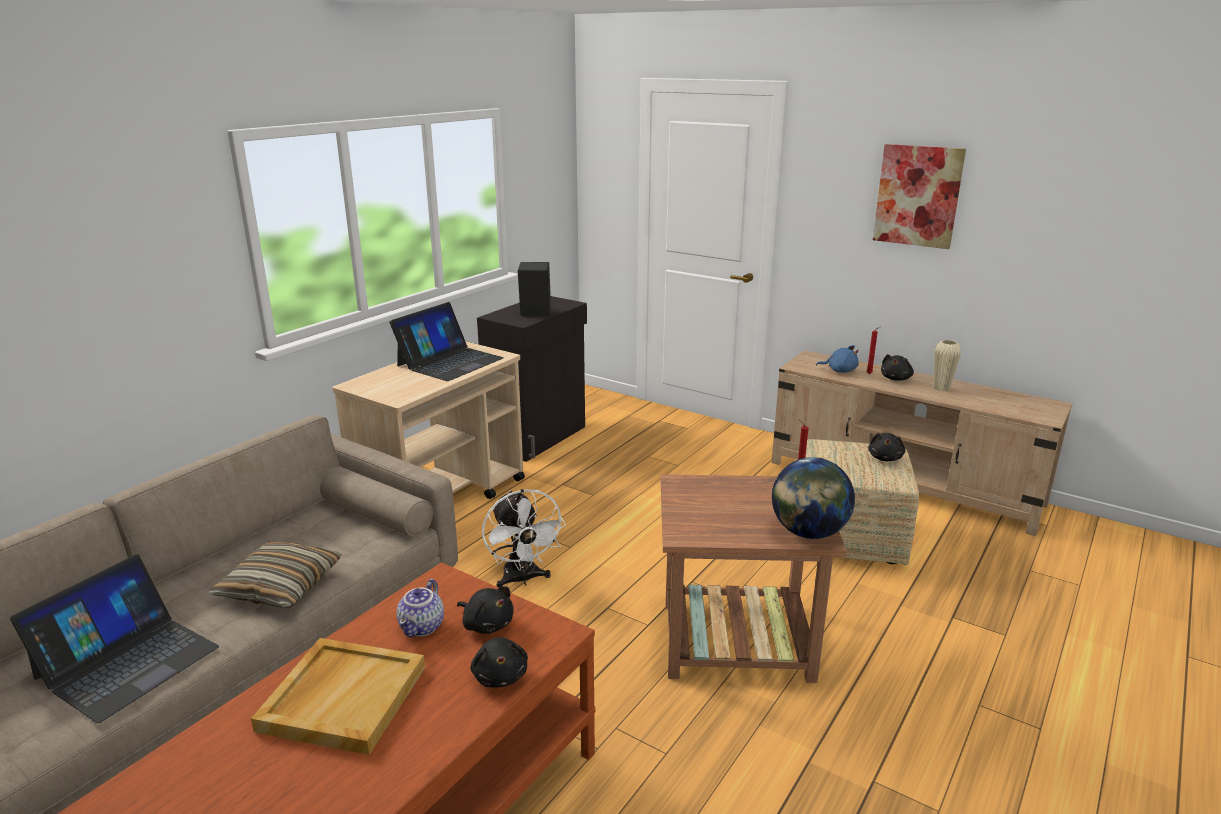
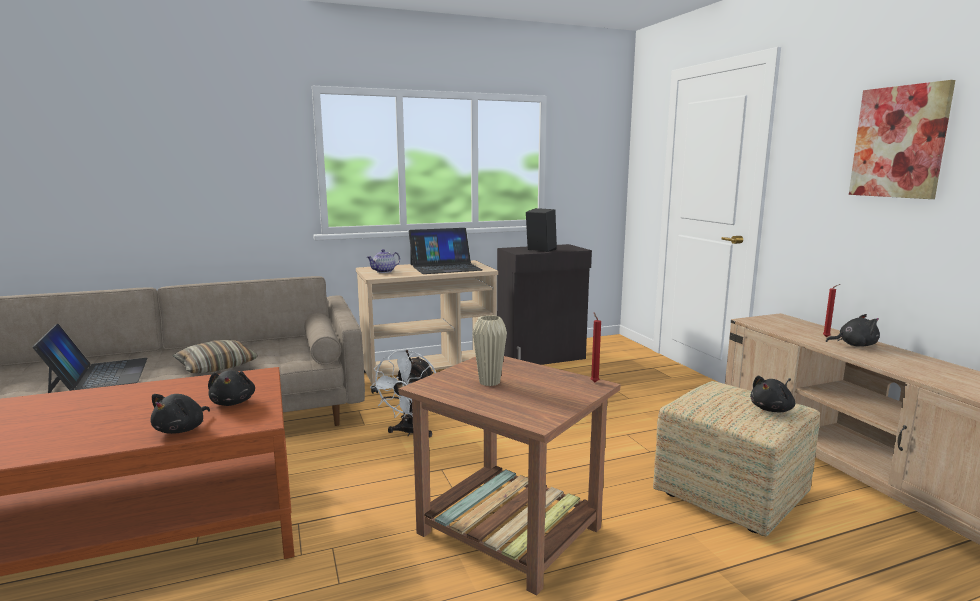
camera: 35 degrees right, 10 degrees down
laptop [10,554,219,723] -> laptop turned 90 degrees counterclockwise [32,324,148,393]
beige tray [251,638,425,755] -> none
teapot [397,579,444,637] -> teapot moved to [367,249,400,273]
globe [772,457,855,539] -> none
blue plush toy [816,345,859,373] -> none
black plush toy [881,354,914,381] -> black plush toy turned 150 degrees counterclockwise [826,314,880,347]
beige vase [934,340,961,391] -> beige vase moved to [473,315,507,386]

